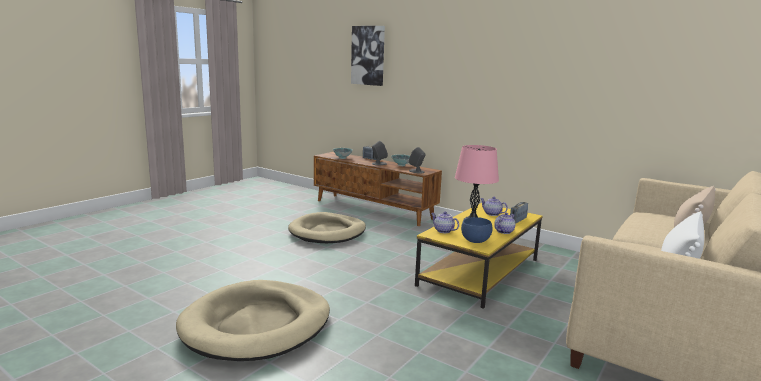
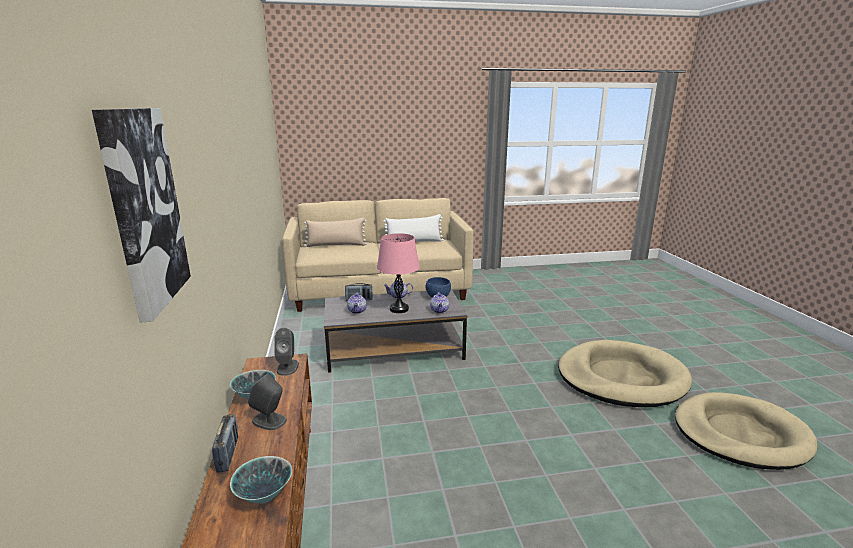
camera: 135 degrees left, 5 degrees up
beige dog bed [288,212,366,243] -> beige dog bed moved to [675,392,818,470]
yellow coffee table [415,203,542,309] -> grey coffee table [324,289,468,373]

